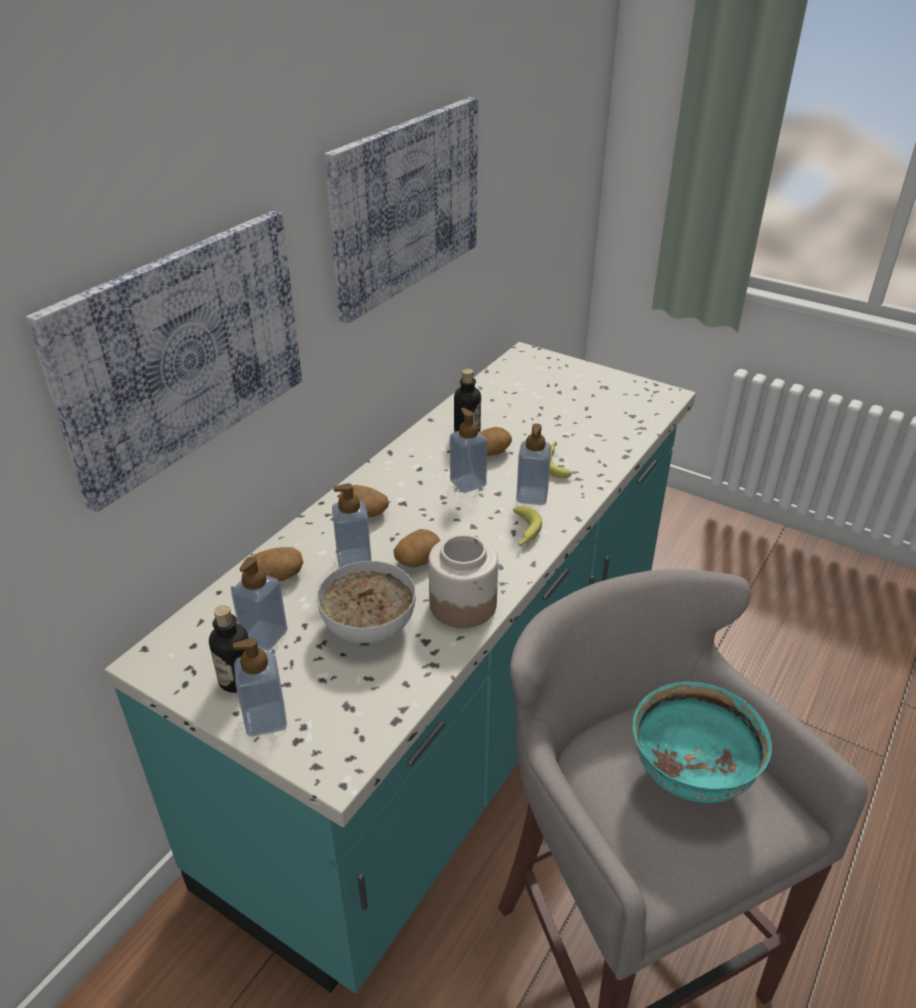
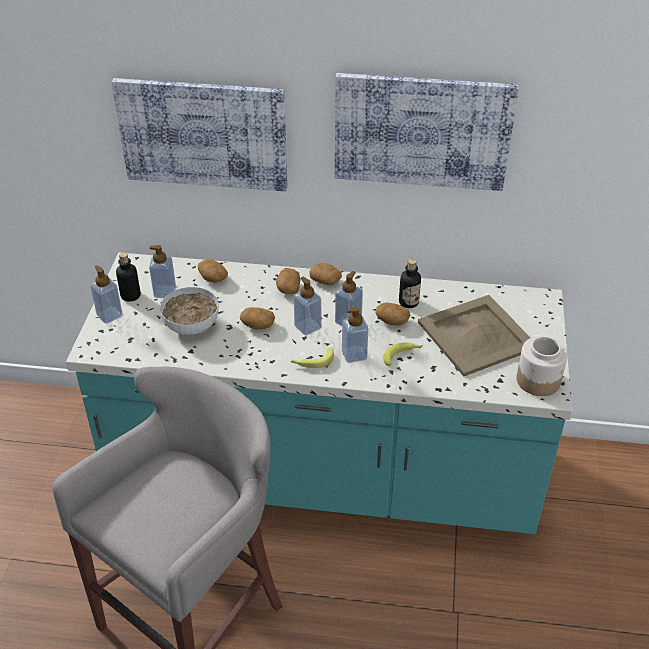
camera: 65 degrees right, 5 degrees up
soap dispenser [332,483,372,568] -> soap dispenser moved to [294,277,321,336]
jar [428,535,498,628] -> jar moved to [517,336,568,396]
turquoise bowl [633,682,772,803] -> none
none -> potato [310,263,342,285]
none -> beige tray [418,295,530,376]

